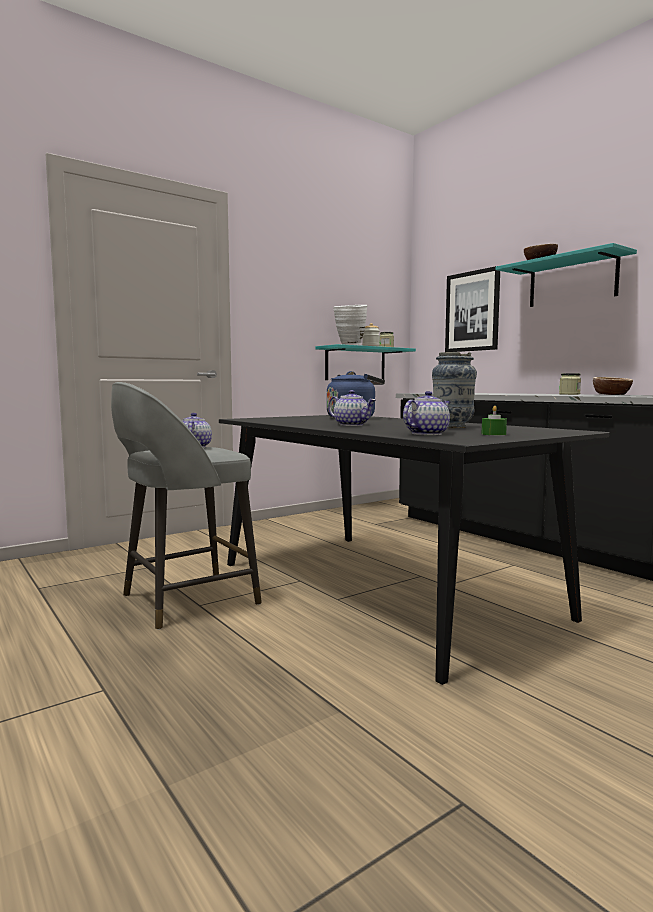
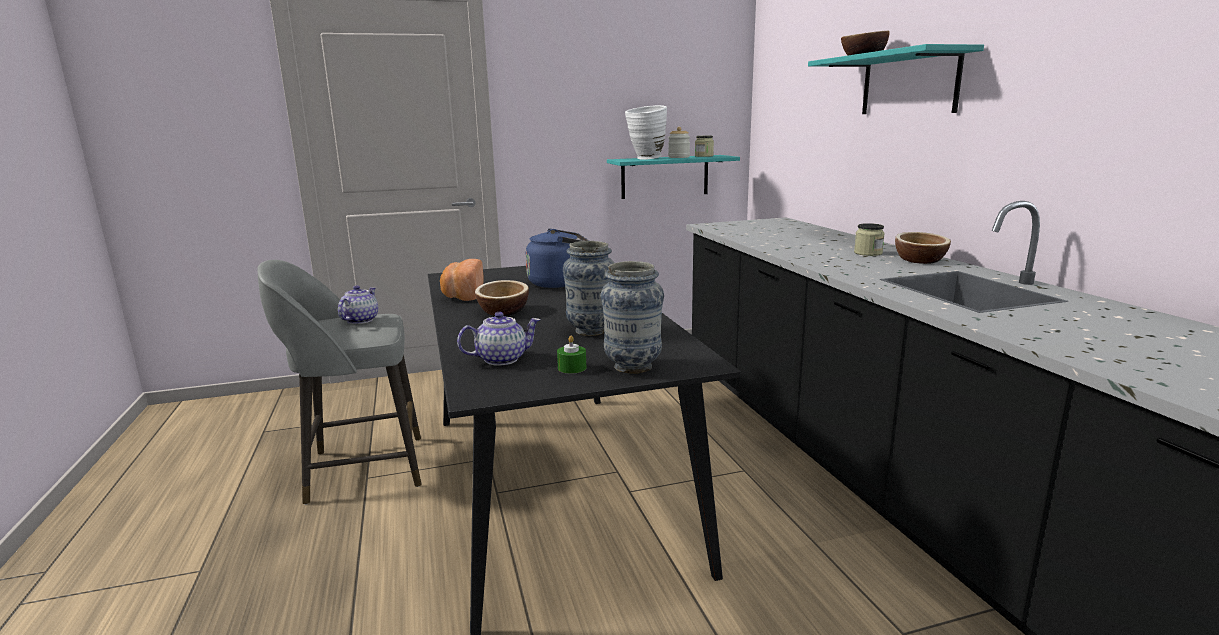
camera: 20 degrees right, 10 degrees up
teapot [328,390,376,426] -> bowl [475,280,529,316]
picture [445,266,500,352] -> none
none -> bread [440,259,483,301]
none -> vase [600,261,664,374]

